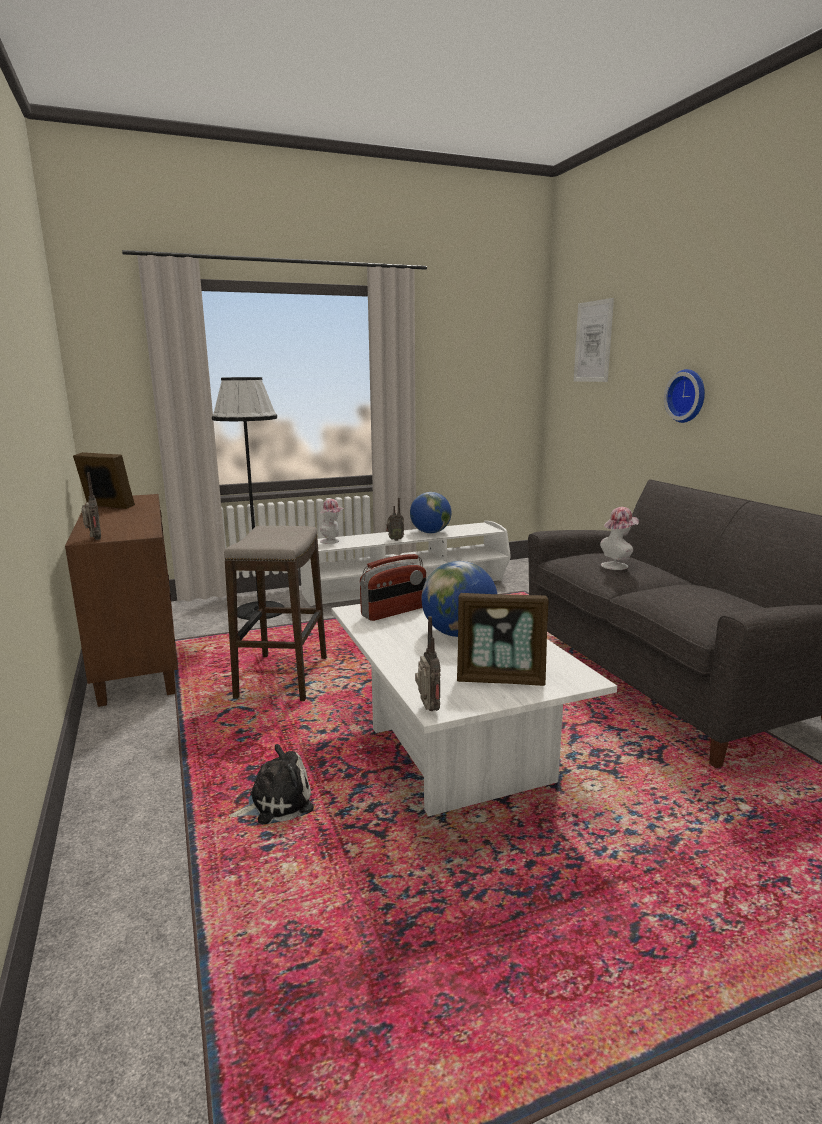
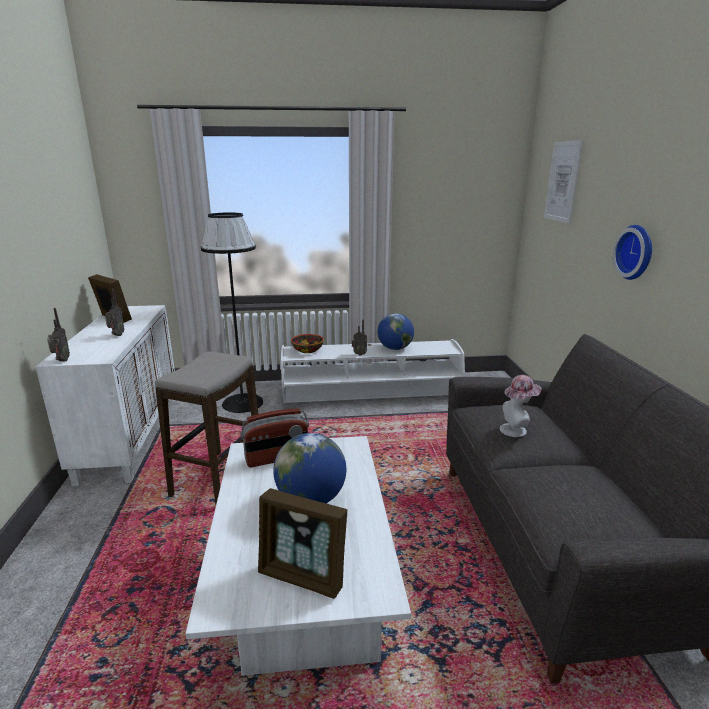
camera: 15 degrees right, 5 degrees up
brown cabinet [65,494,178,707] -> white cabinet [35,305,175,486]
plush toy [229,744,314,825] -> none
hat [320,499,344,544] -> bowl [291,334,324,353]
radio [415,616,441,711] -> radio moved to [105,289,124,336]

